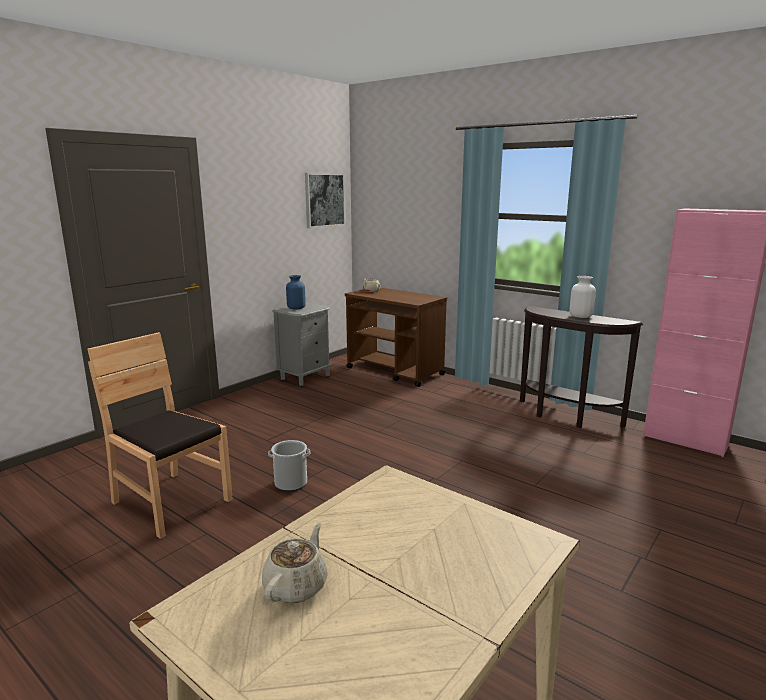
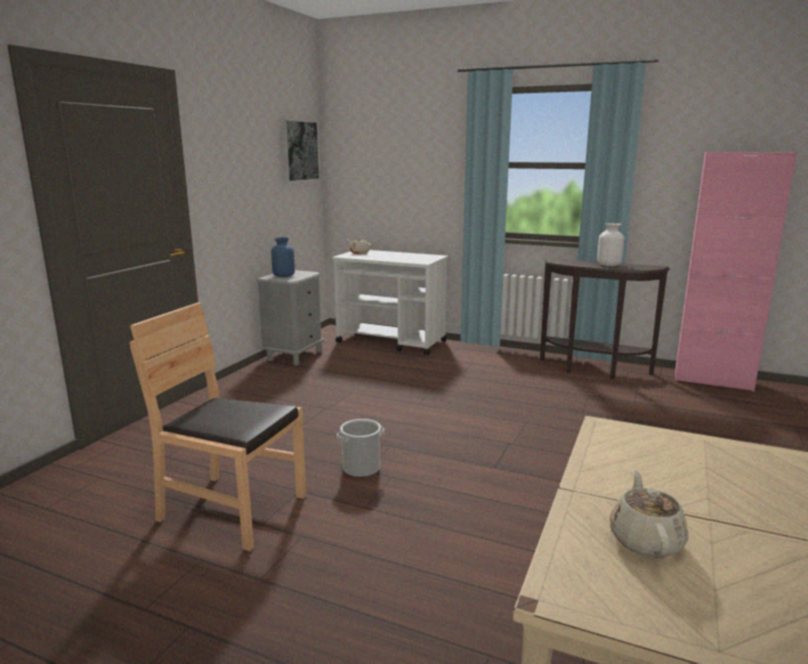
camera: 15 degrees left, 0 degrees up
brown cart [345,287,447,387] -> white cart [332,250,448,355]

